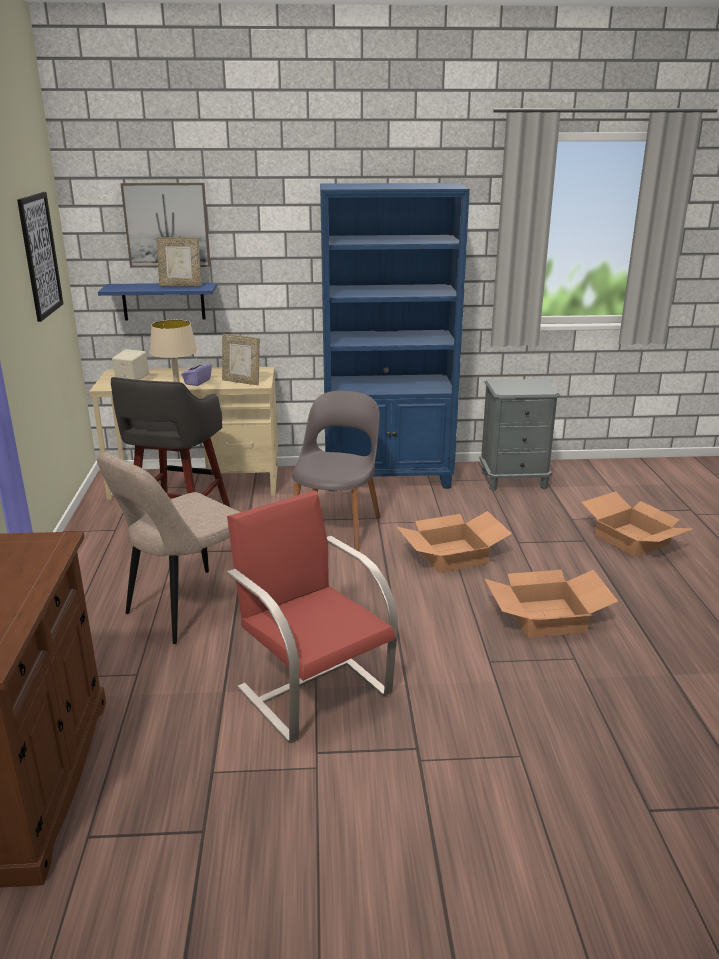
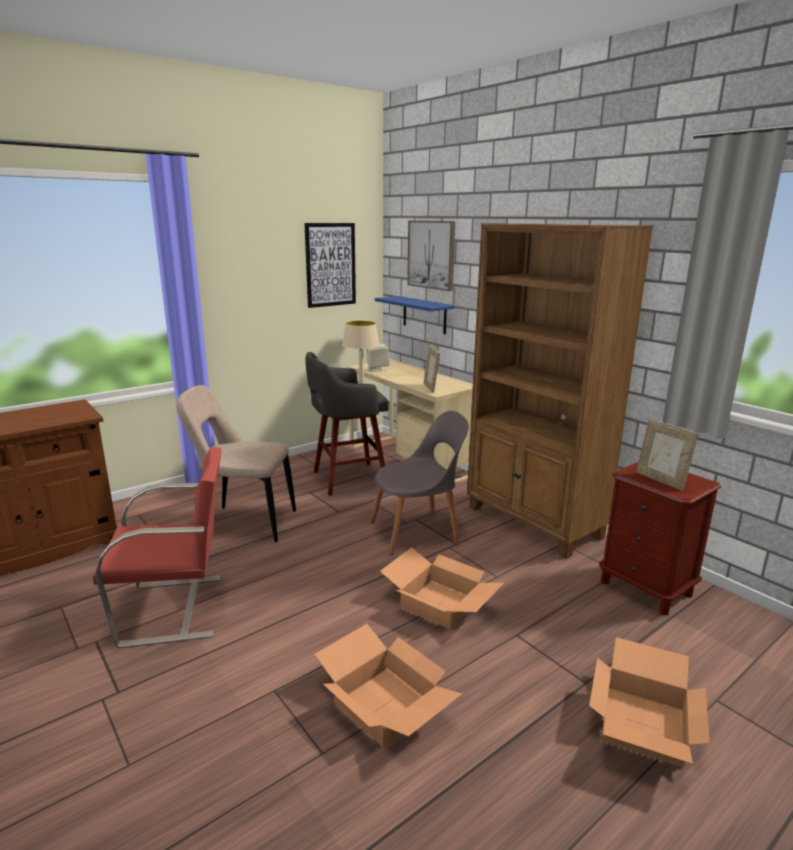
camera: 55 degrees right, 5 degrees down
picture frame [156,237,201,287] -> picture frame moved to [636,419,698,491]
purple tissue box [181,358,212,386] -> none
red chair [227,490,398,743] -> red chair turned 60 degrees clockwise [93,447,222,648]
blue bookcase [320,183,470,491] -> brown bookcase [467,223,653,559]
grey nightstand [479,379,560,490] -> brown nightstand [599,462,722,615]

